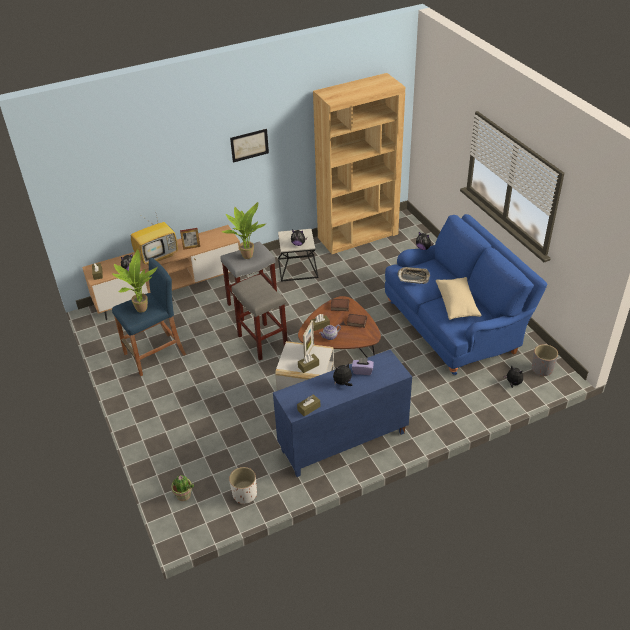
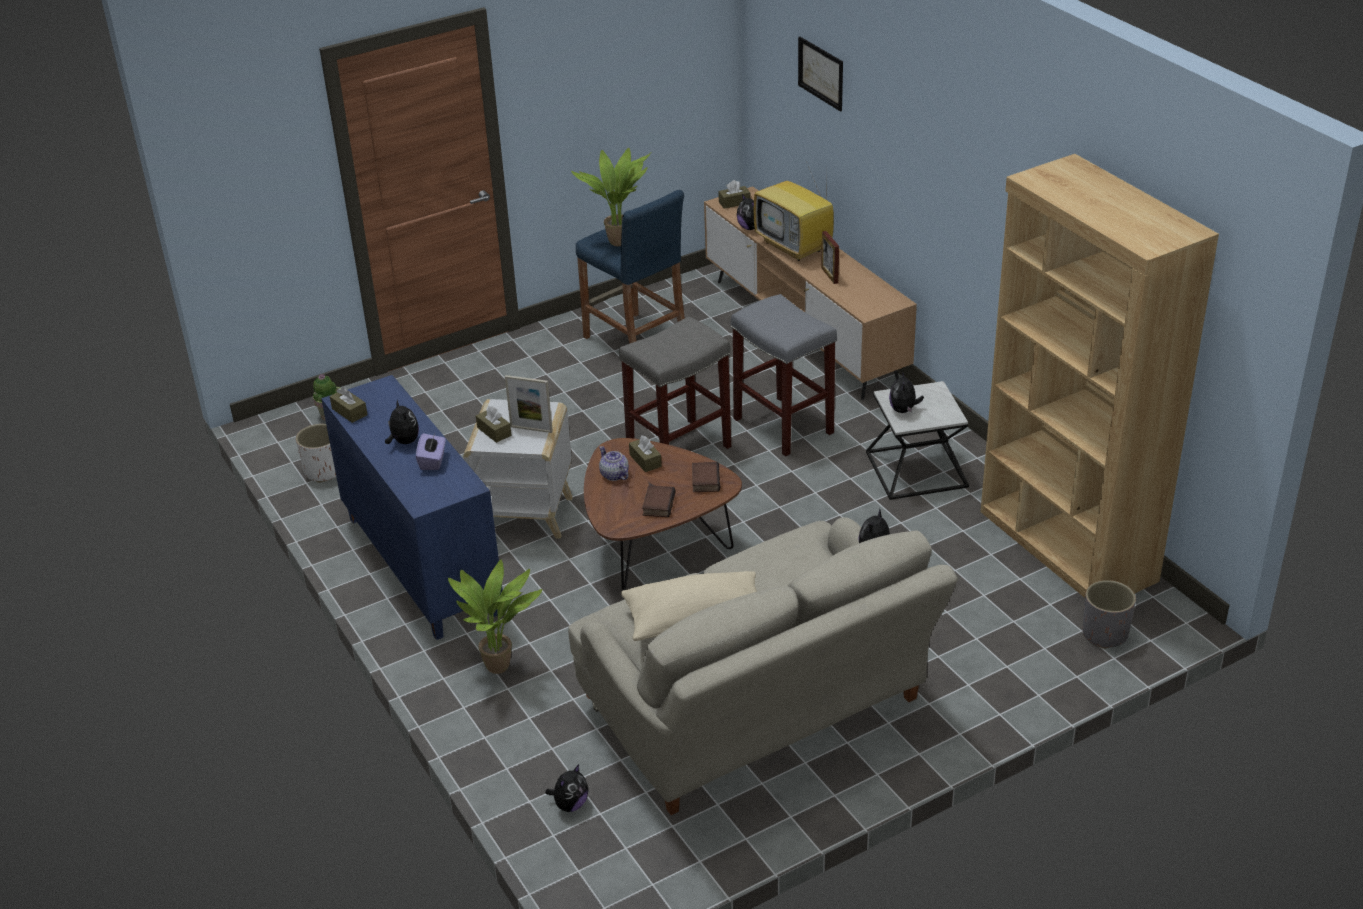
camera: 85 degrees right, 5 degrees down
potted plant [221,202,266,259] -> potted plant moved to [448,560,542,674]
picture [230,129,269,163] -> picture moved to [798,37,843,112]
blue sofa [385,214,547,375] -> beige sofa [568,517,958,815]
tray [397,267,430,284] -> none
grey planter [532,344,558,376] -> grey planter moved to [1082,580,1136,649]

